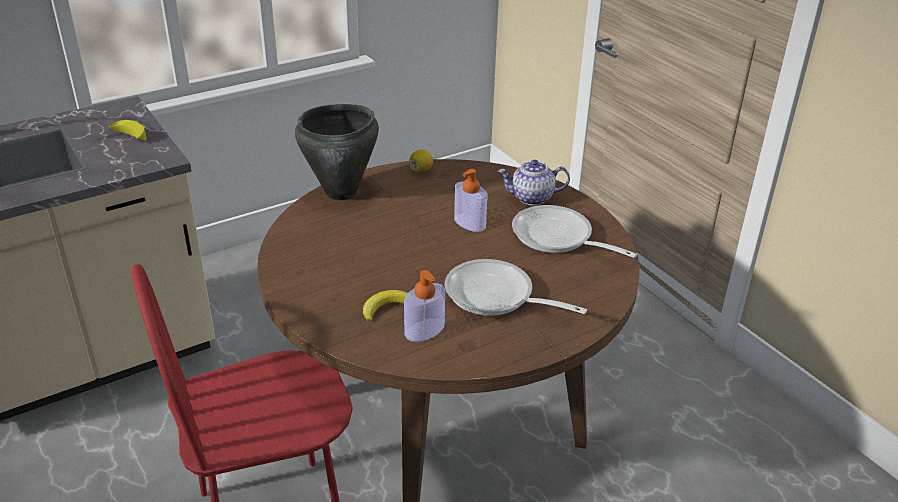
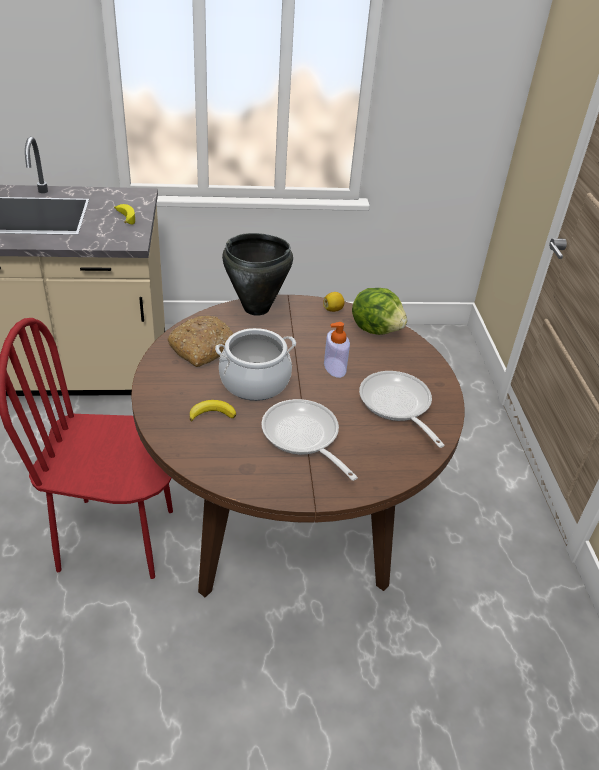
camera: 25 degrees right, 5 degrees up
soap dispenser [404,270,445,342] -> none
teapot [498,160,570,206] -> none
none -> bread [168,316,233,367]
none -> cooking pot [215,328,296,401]
none -> lettuce [352,288,407,335]

